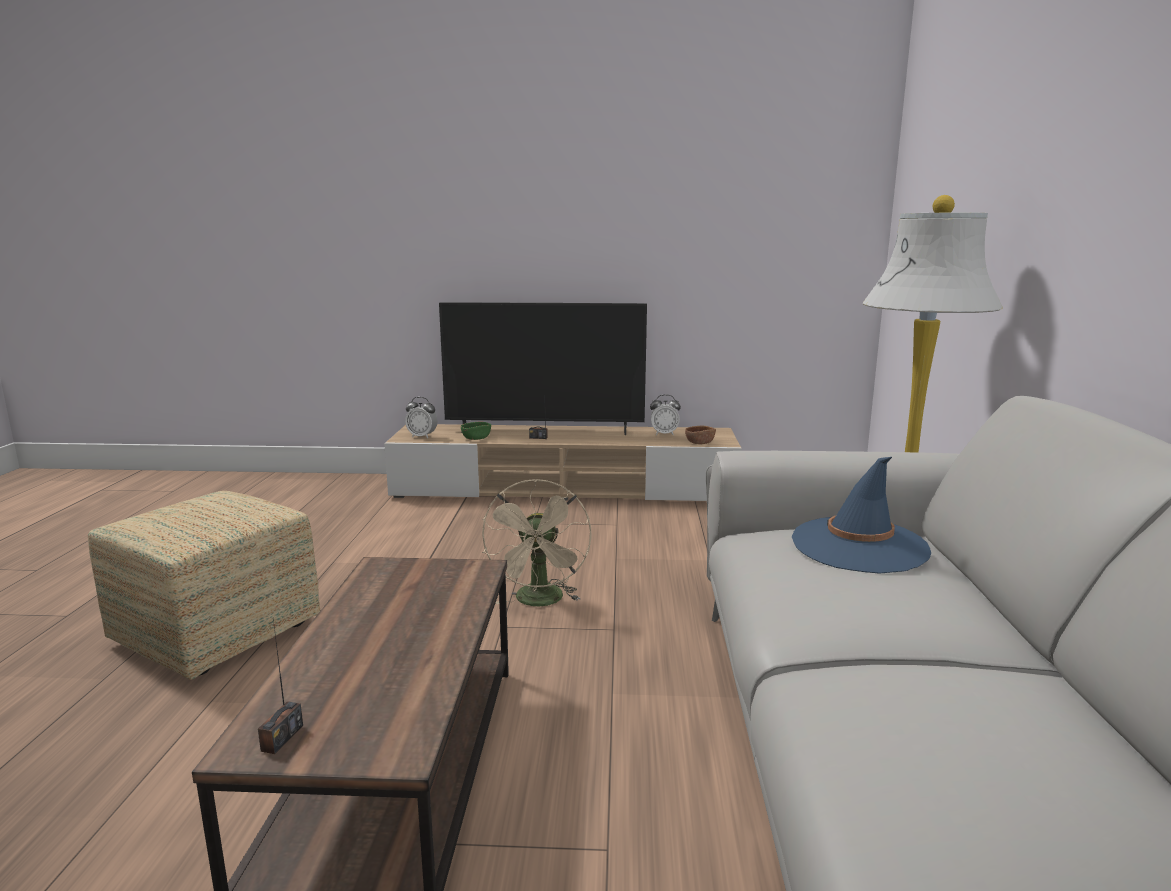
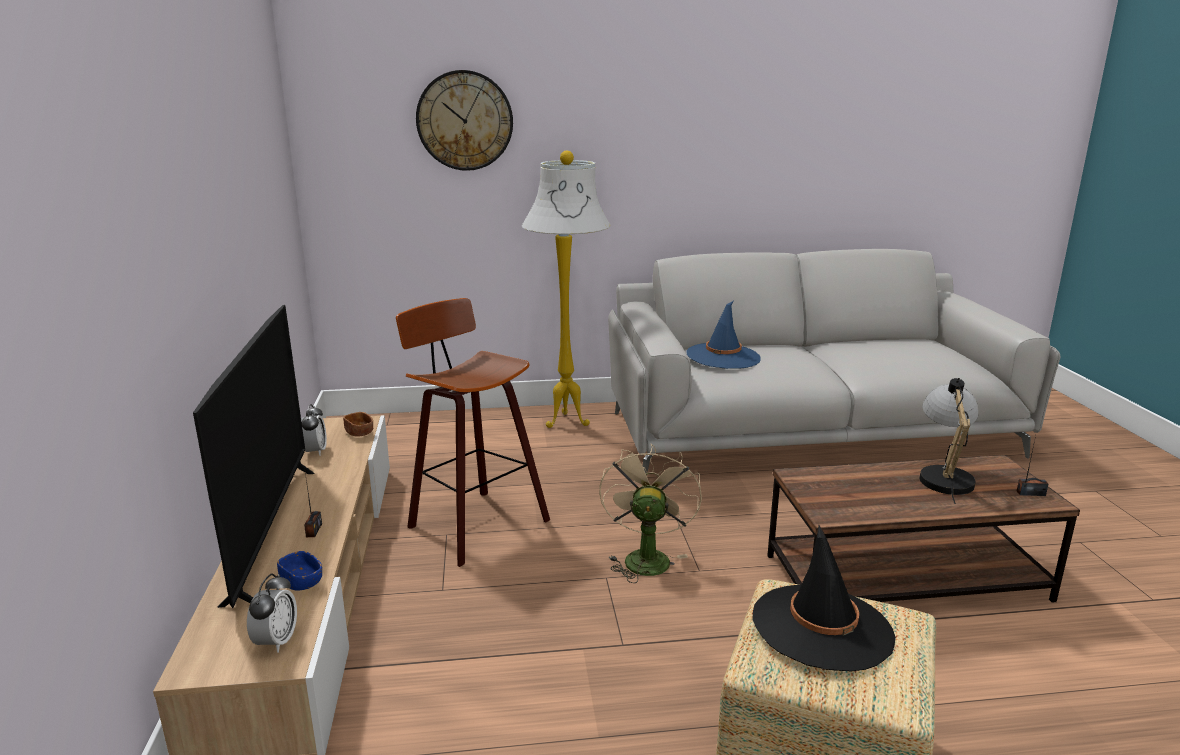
camera: 100 degrees left, 5 degrees up
green bowl [461,422,491,440] -> blue bowl [277,551,322,590]
beige fan [482,479,592,606] -> beige fan turned 75 degrees counterclockwise [599,444,702,583]
none -> stool [396,298,550,567]
none -> wall clock [416,70,513,171]
none -> black hat [752,525,896,672]
none -> table lamp [920,378,978,504]

